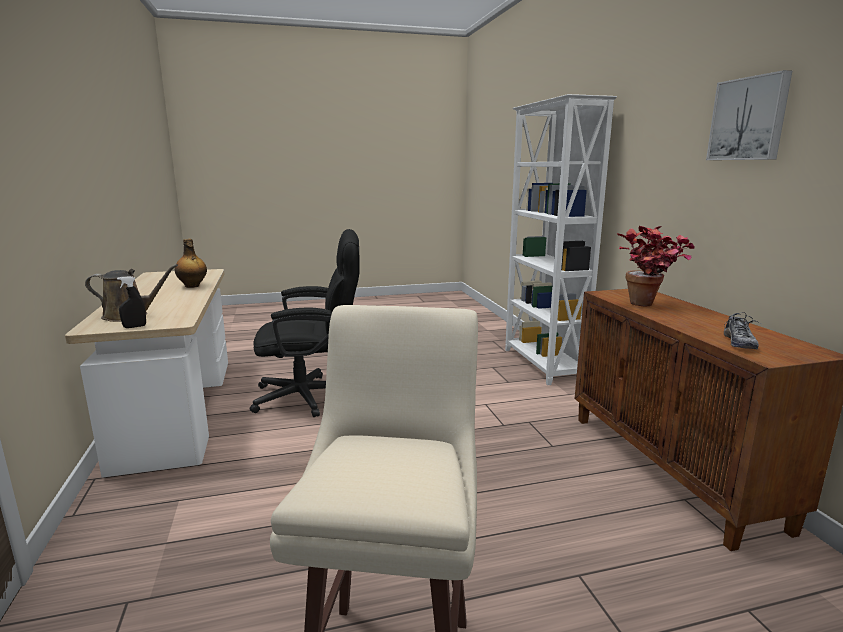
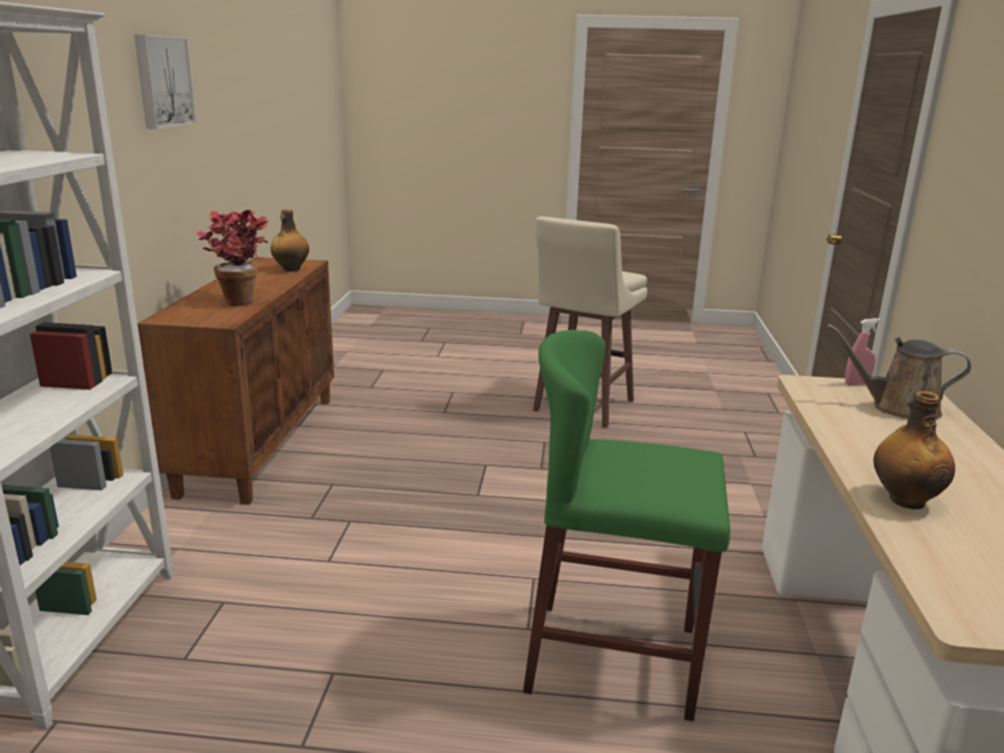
camera: 160 degrees left, 5 degrees up
black spray bottle [117,276,146,328] -> pink spray bottle [845,318,880,385]
black office chair [250,229,360,417] -> green stool [523,330,730,721]
shoe [724,312,762,349] -> bottle [270,209,309,271]

